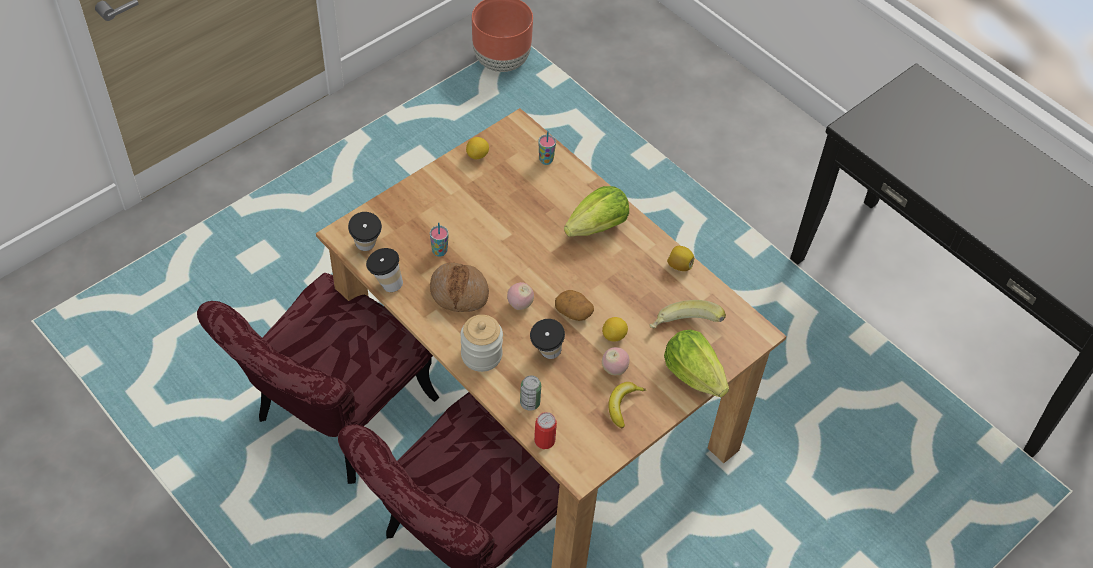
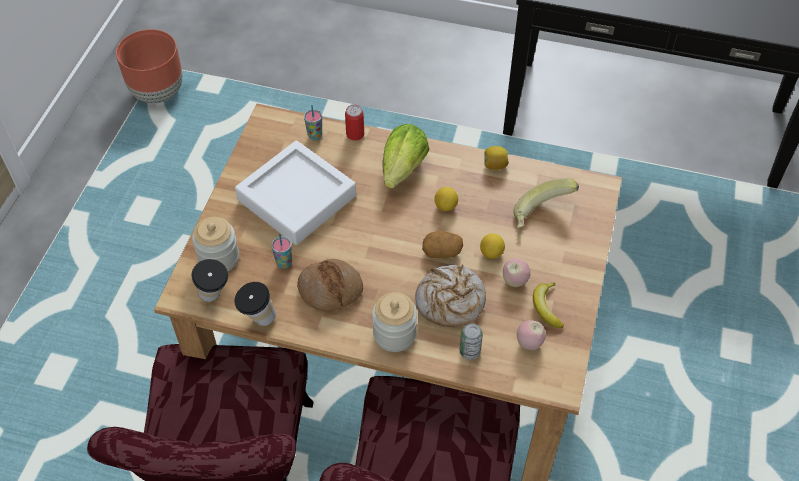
camera: 30 degrees left, 0 degrees up
lemon [466,137,489,159] -> lemon moved to [434,187,458,211]
apple [507,282,534,310] -> apple moved to [517,320,546,350]
cup [530,319,565,359] -> bread [415,265,486,327]
can [534,412,557,449] -> can moved to [345,104,364,141]
lettuce [664,329,729,397] -> none
none -> jar [192,217,239,271]
none -> white tray [235,141,356,245]

